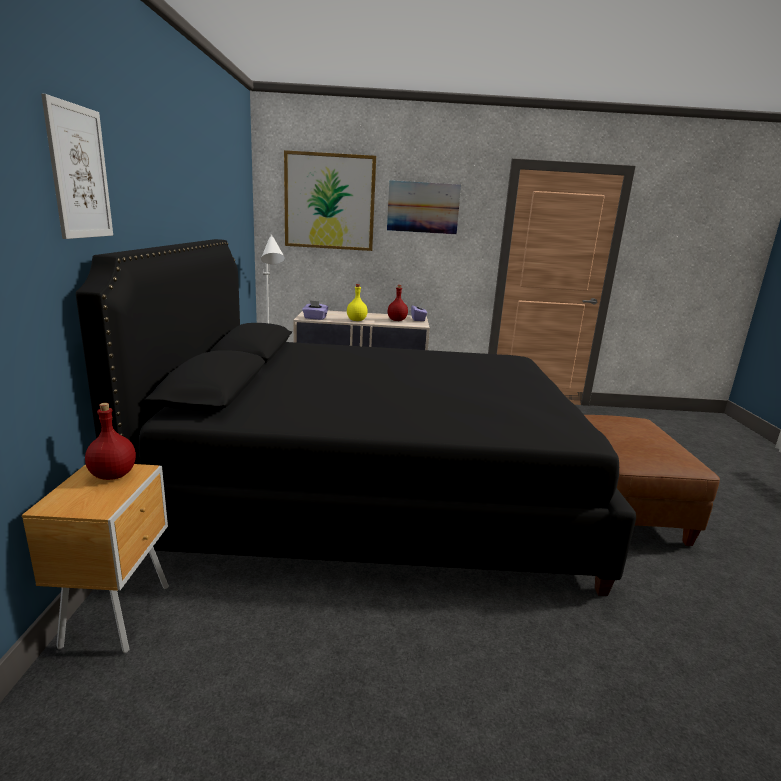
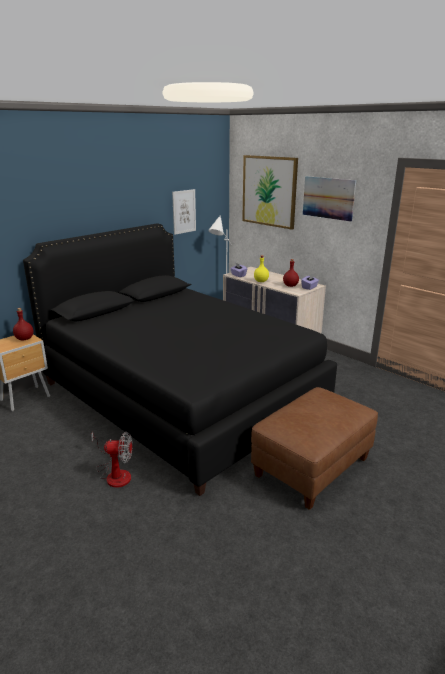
camera: 45 degrees right, 5 degrees up
picture [41,94,113,239] -> picture moved to [172,189,196,235]
none -> fan [91,432,133,488]

